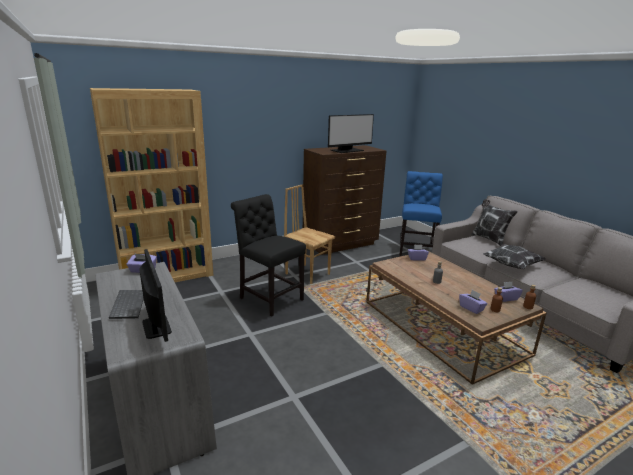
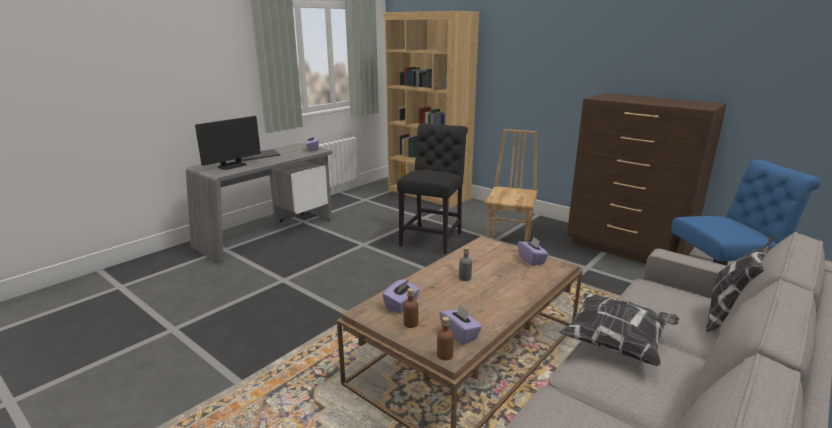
camera: 70 degrees right, 0 degrees up
monitor [328,114,374,153] -> none

